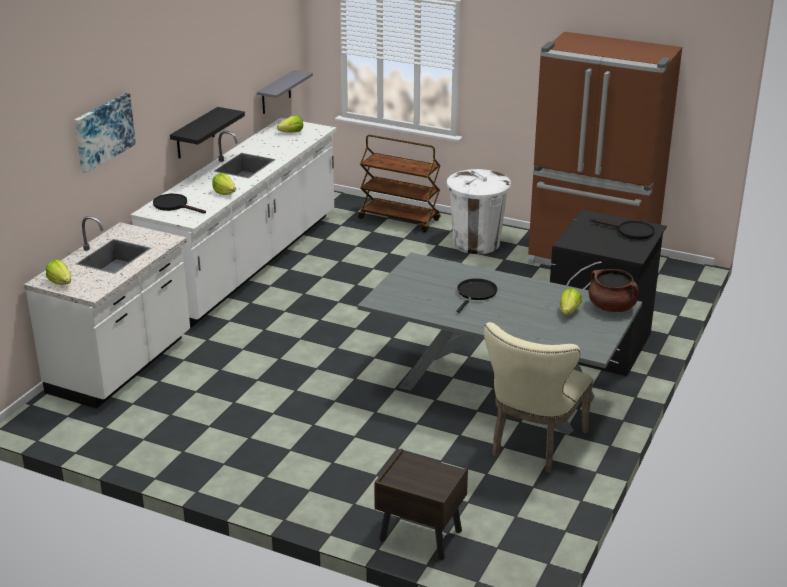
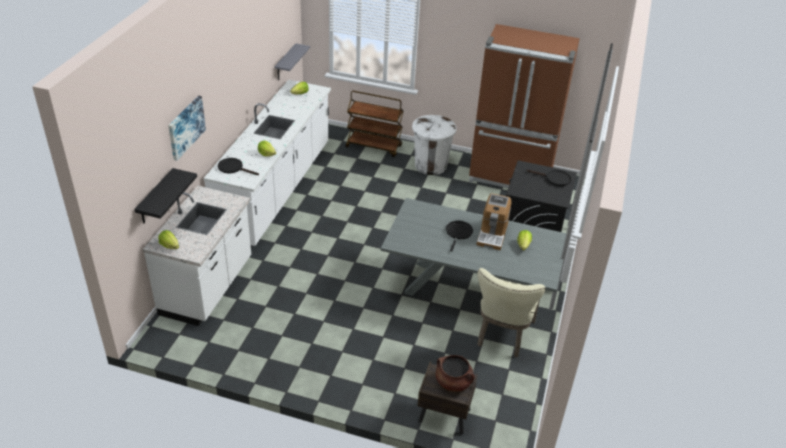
camera: 10 degrees left, 10 degrees up
black shelf [170,107,245,159] -> black shelf moved to [134,168,197,223]
brown cooking pot [589,269,639,312] -> brown cooking pot moved to [436,355,475,392]
none -> coffee machine [477,193,511,250]

